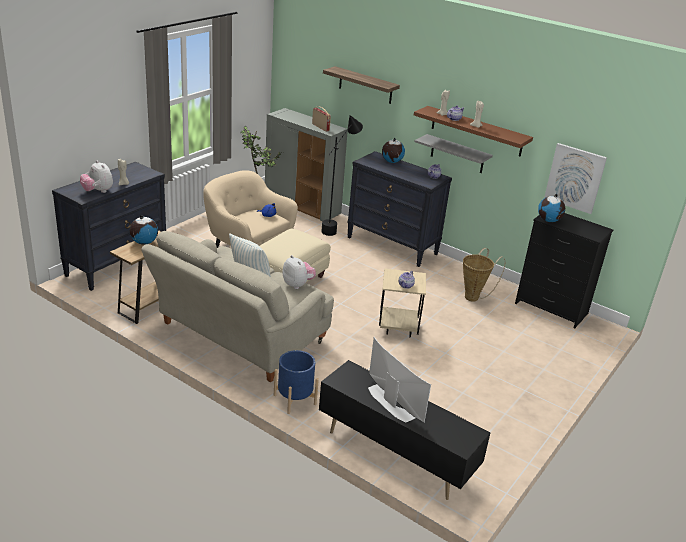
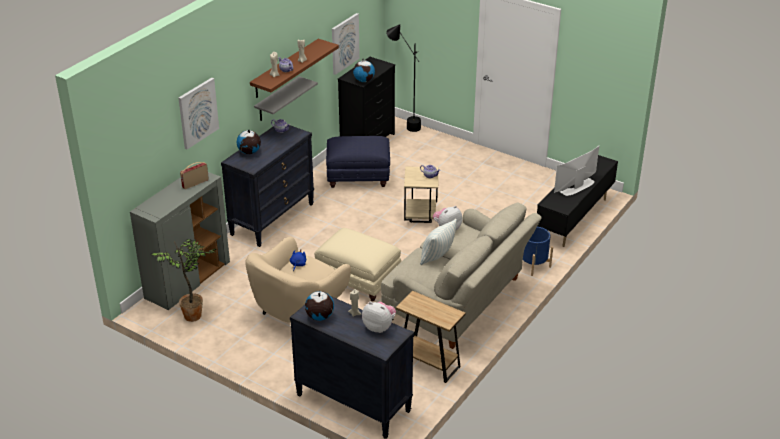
camera: 90 degrees left, 5 degrees up
plush toy [80,160,113,193] -> plush toy turned 105 degrees counterclockwise [362,302,396,333]
globe [130,215,158,245] -> globe moved to [305,291,334,321]
black floor lamp [321,115,363,236] -> black floor lamp moved to [386,24,421,132]
shelf [323,66,400,104] -> picture [178,78,219,149]
basket [463,248,505,302] -> blue ottoman [326,136,390,188]

